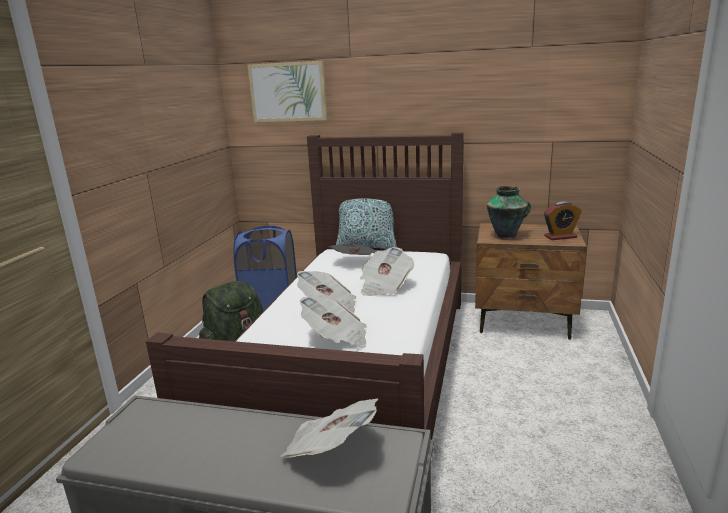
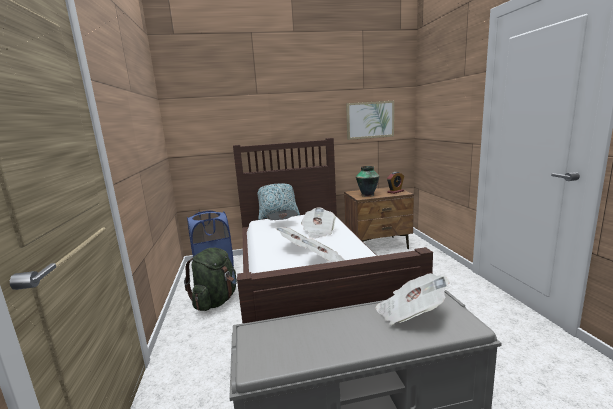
camera: 25 degrees left, 5 degrees down
picture [247,61,327,122] -> picture moved to [346,101,394,140]

